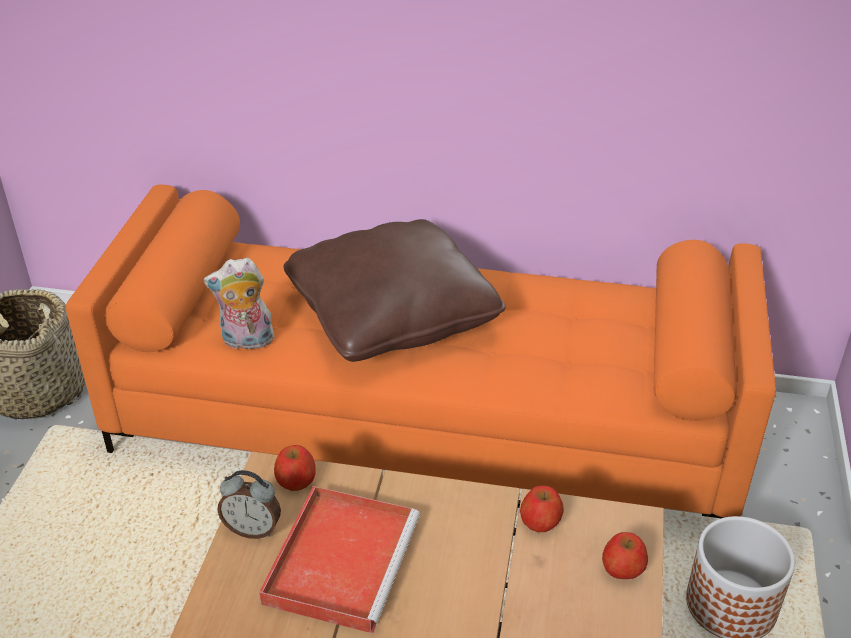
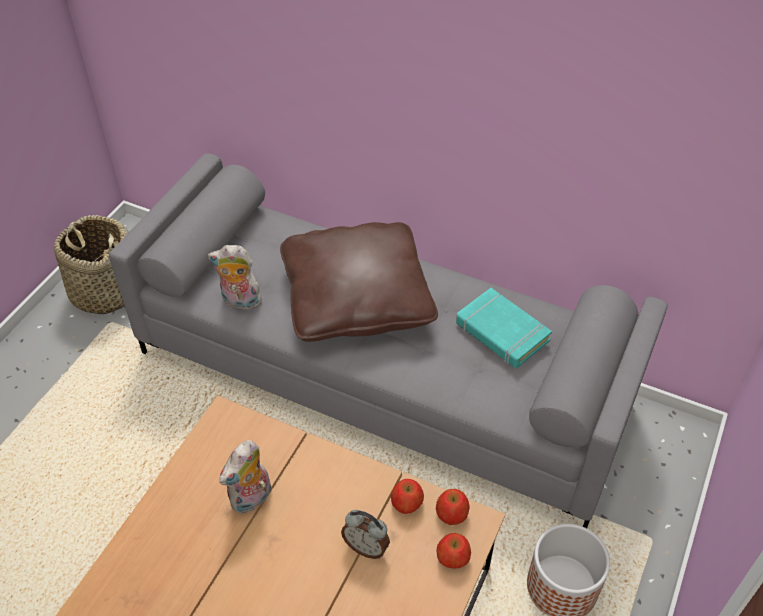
camera: 15 degrees right, 10 degrees up
orange sofa [66,185,776,518] -> grey sofa [109,153,668,528]
alarm clock [217,470,281,539] -> alarm clock moved to [341,510,390,559]
red tray [259,486,420,634] -> plush toy [219,440,272,514]
apple [274,445,316,491] -> apple moved to [436,489,469,525]
none -> turquoise book [456,288,552,368]

